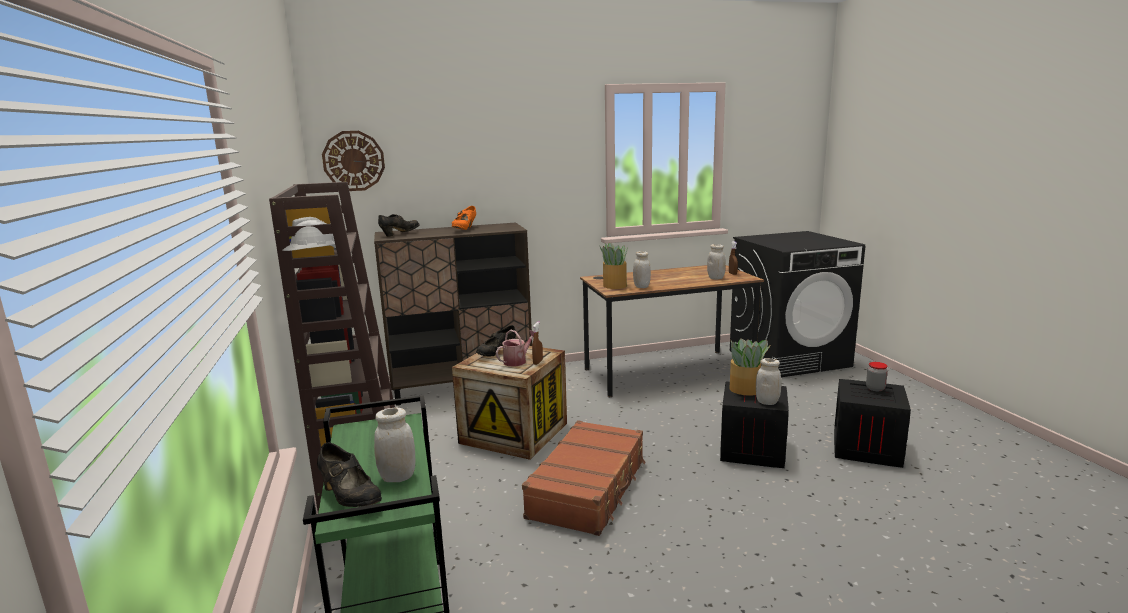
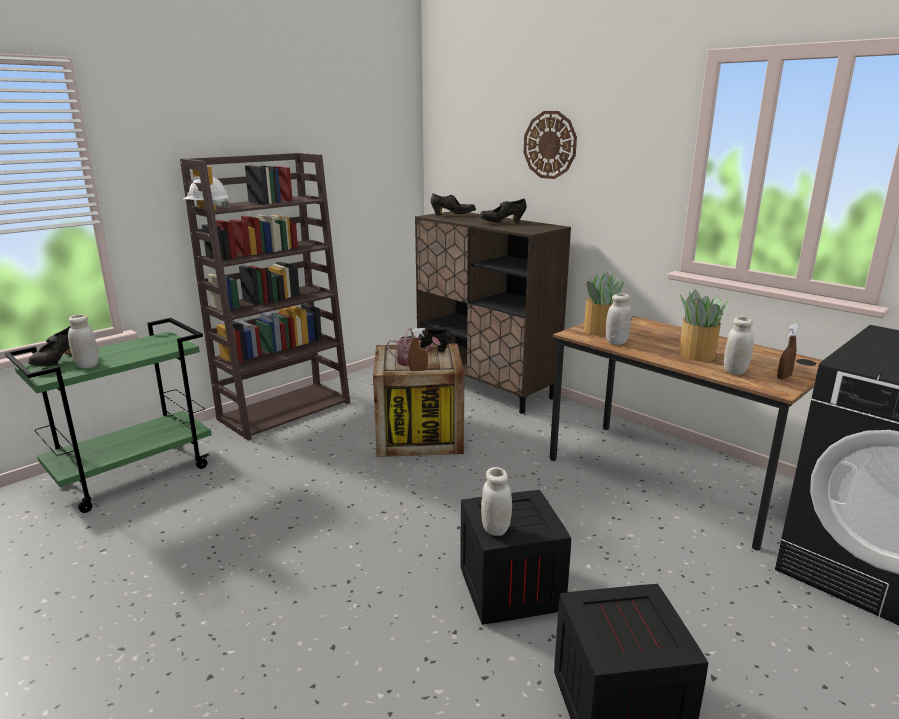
camera: 60 degrees right, 5 degrees up
wall clock [322,131,385,191] -> wall clock moved to [524,111,577,179]
orange shoe [452,206,476,230] -> black shoe [479,199,526,223]
brown suitcase [522,420,646,536] -> none
potted plant [730,338,770,396] -> potted plant moved to [679,290,729,362]
jar [866,362,888,391] -> none

